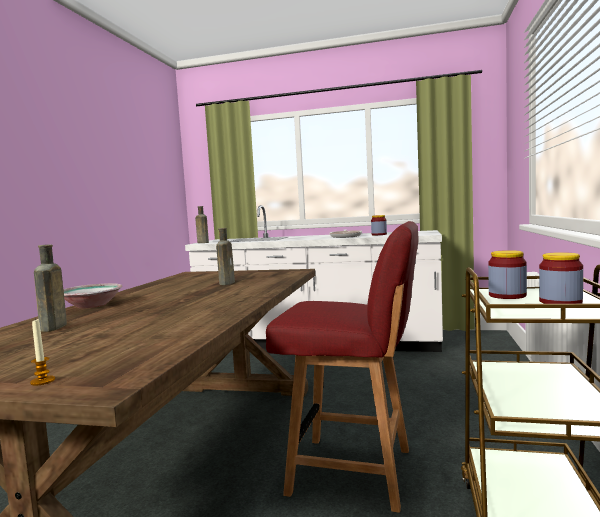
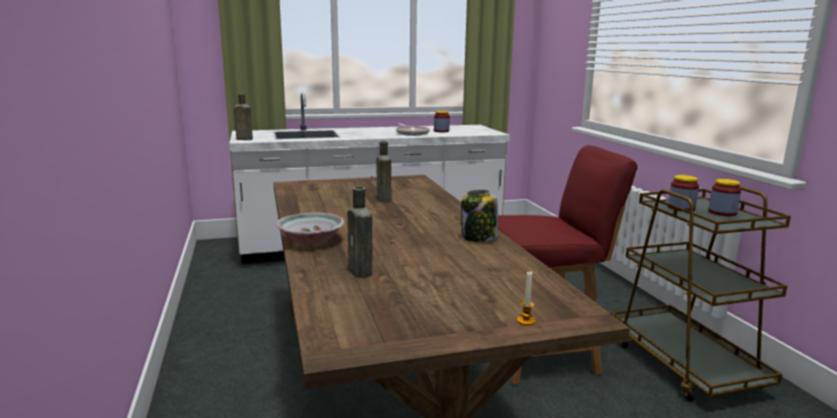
camera: 30 degrees left, 10 degrees up
none -> jar [461,190,499,242]

